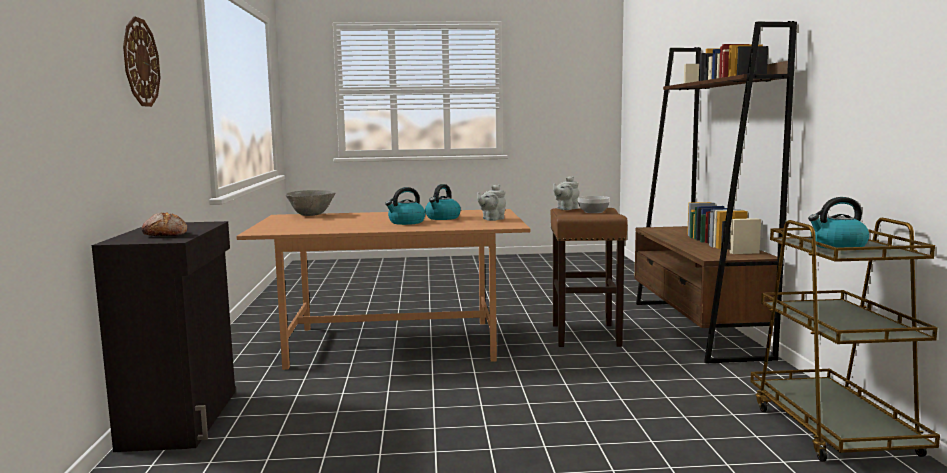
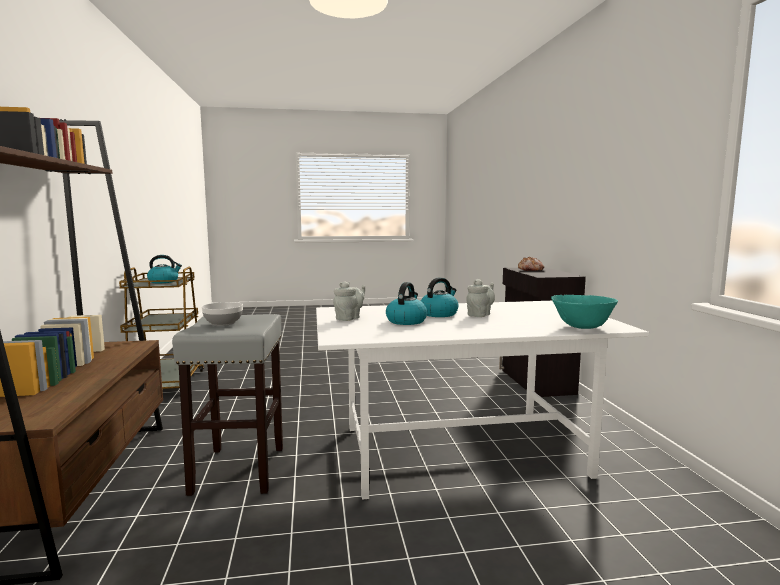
camera: 175 degrees right, 0 degrees up
wall clock [123,16,160,107] -> none
brown dining table [236,209,530,370] -> white dining table [316,301,649,500]
grey bowl [286,190,335,216] -> turquoise bowl [551,295,618,329]
brown stool [551,208,628,347] -> grey stool [172,314,283,496]
grey teapot [553,176,579,210] -> grey teapot moved to [466,279,495,317]

